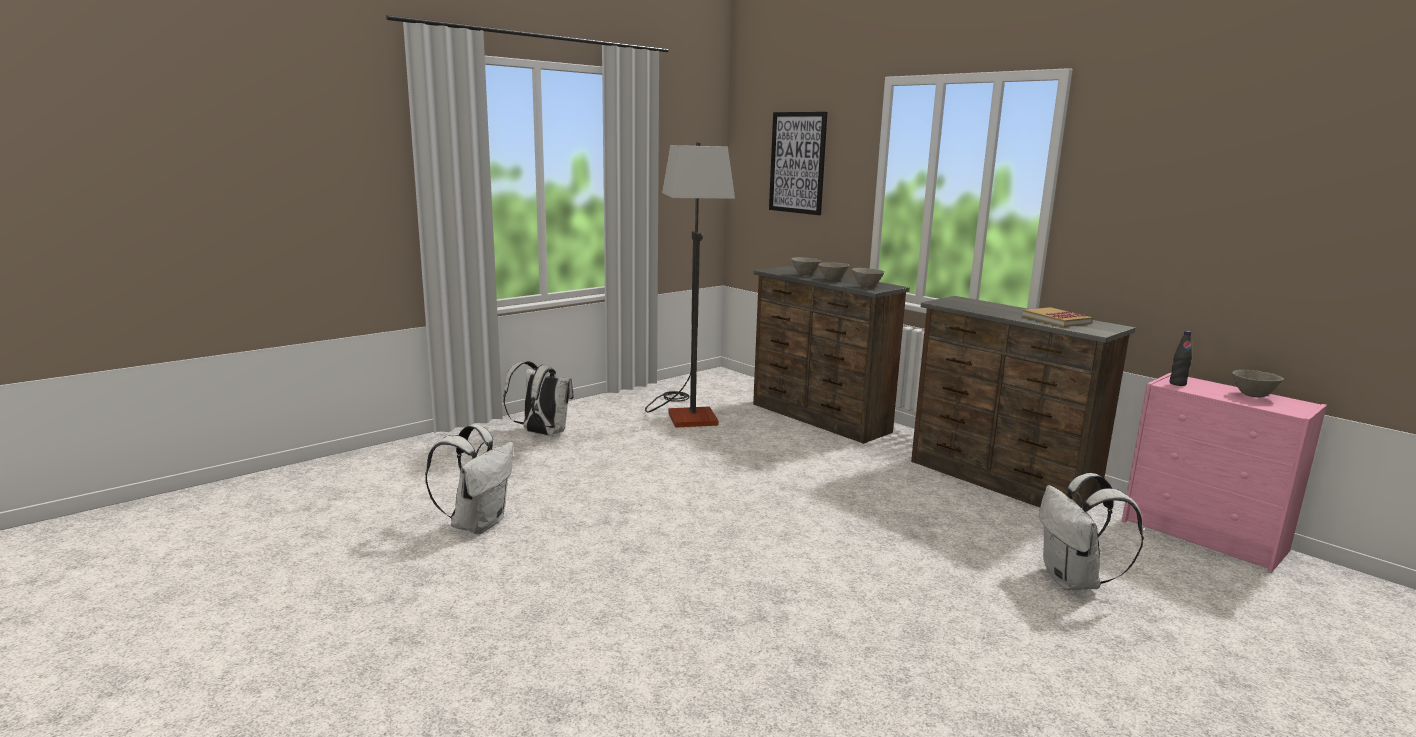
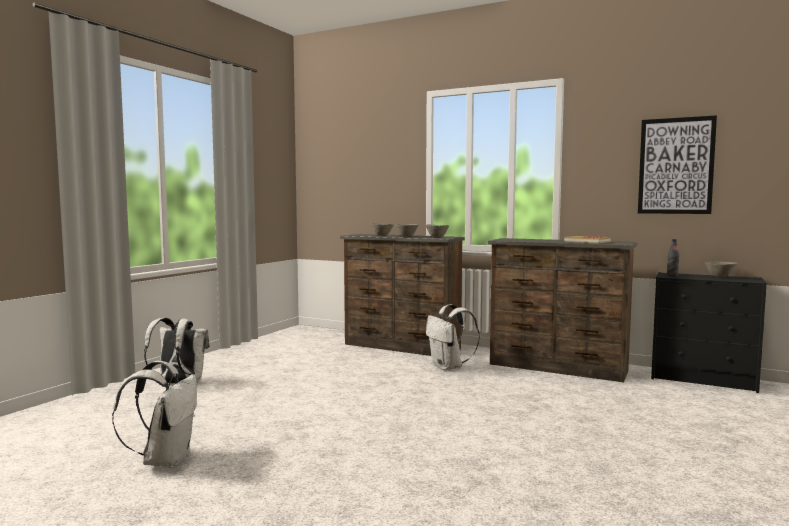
camera: 20 degrees left, 10 degrees down
floor lamp [645,142,735,428] -> none
picture [769,112,827,215] -> picture moved to [638,115,717,214]
white backpack [1039,473,1144,590] -> white backpack moved to [426,304,480,370]
pink dresser [1122,372,1327,573] -> black dresser [651,272,767,393]

